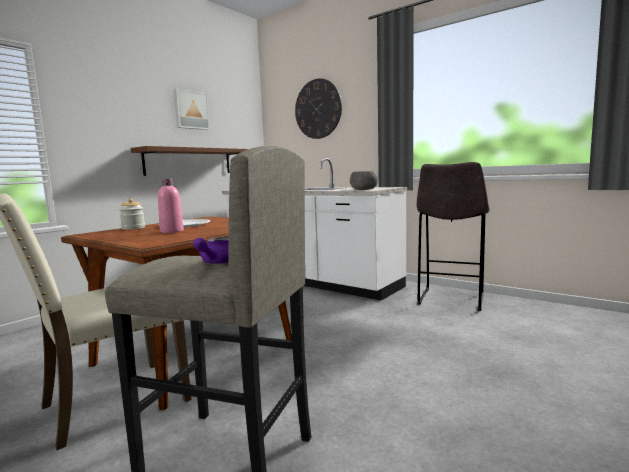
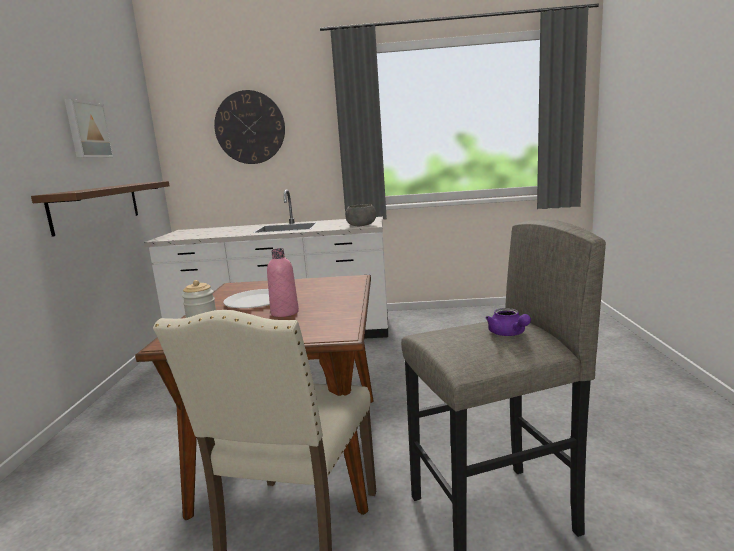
camera: 35 degrees left, 5 degrees up
grey stool [417,162,490,311] -> none

